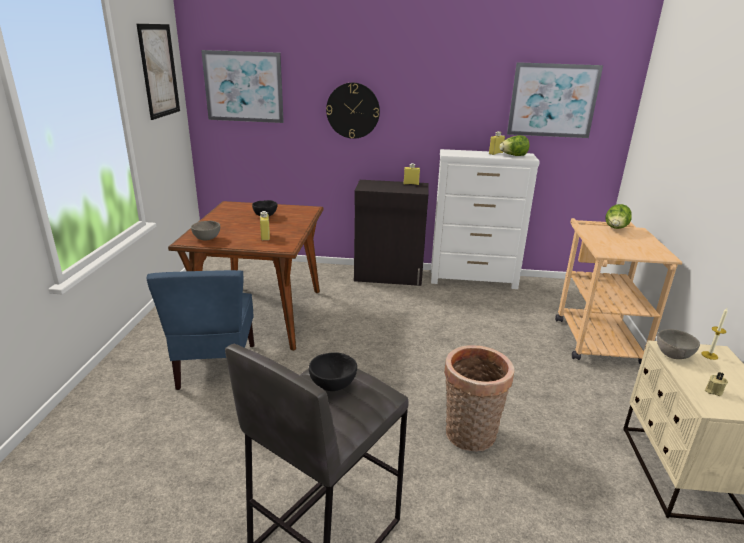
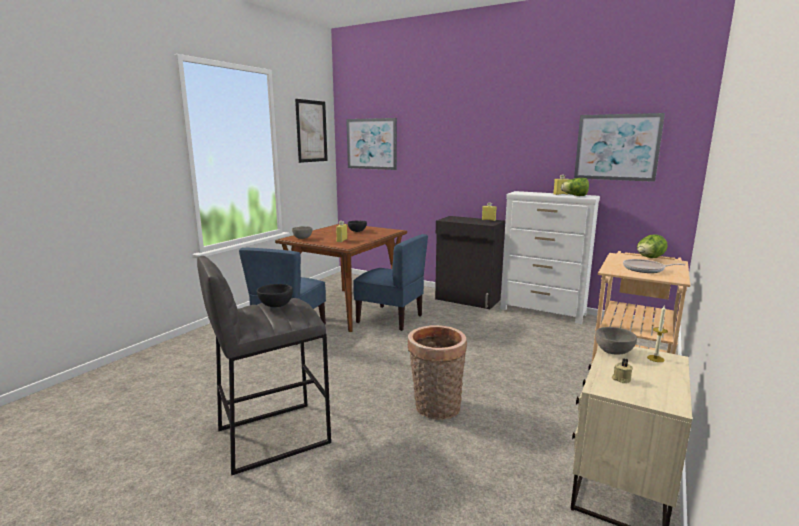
camera: 25 degrees right, 10 degrees down
wall clock [326,83,380,139] -> none
none -> blue chair [353,234,428,331]
none -> frying pan [623,259,686,273]

